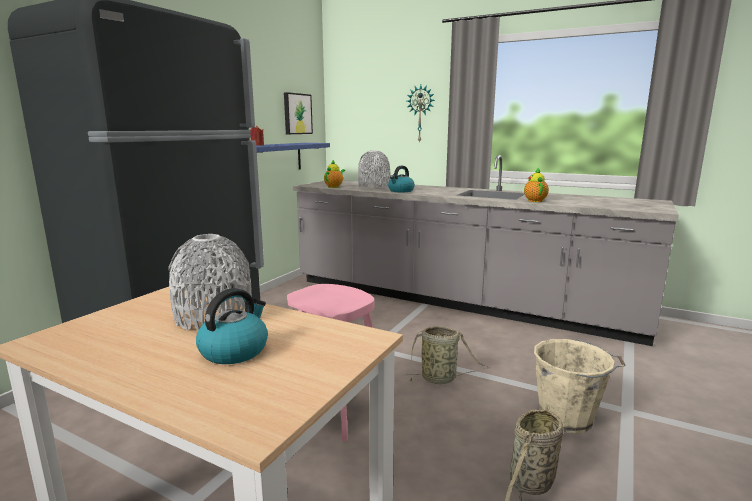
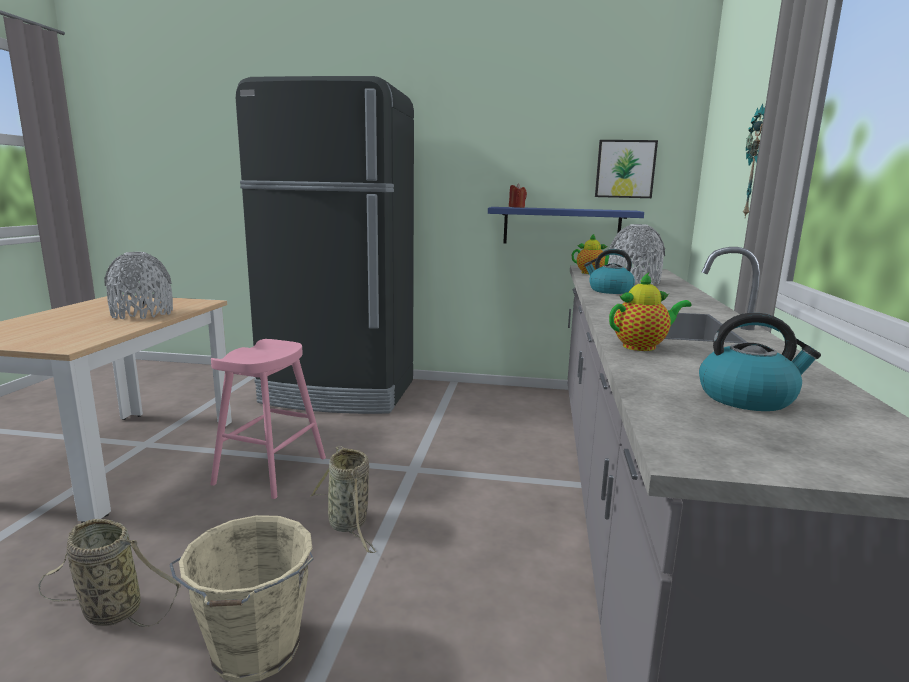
camera: 70 degrees right, 0 degrees up
kettle [196,288,268,364] -> kettle moved to [699,313,821,411]

